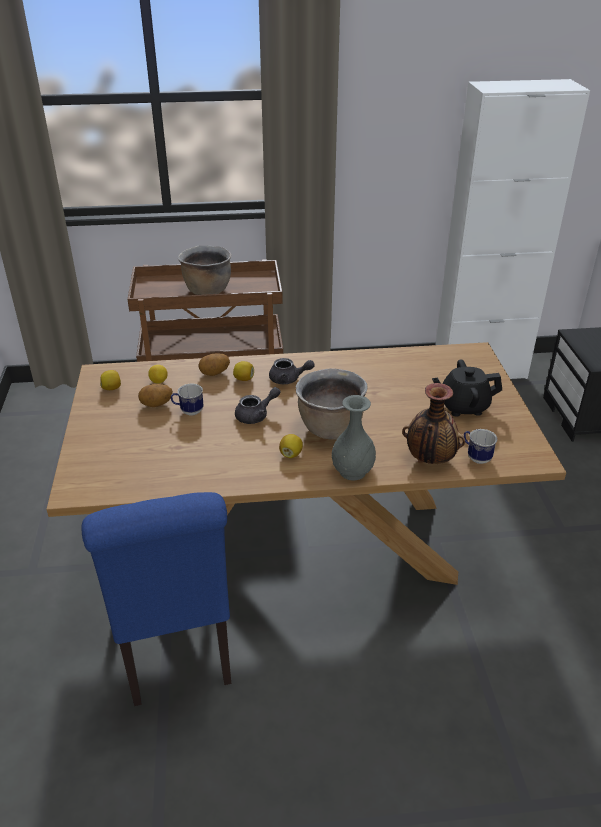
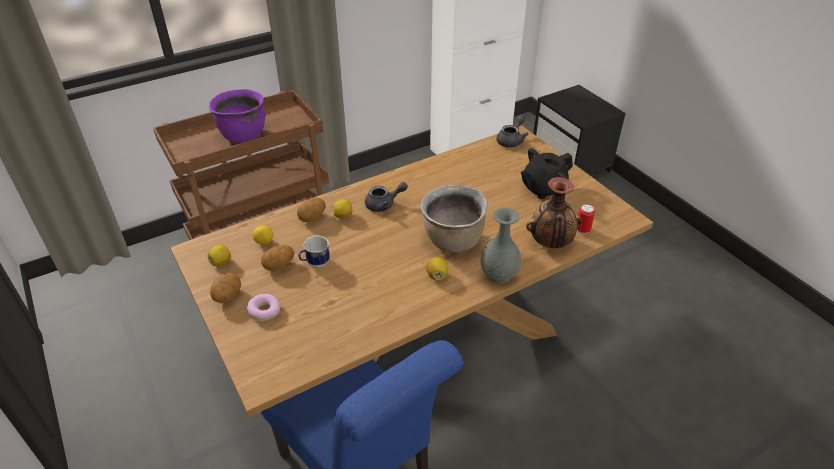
camera: 25 degrees left, 5 degrees up
brown cooking pot [178,246,232,295] -> purple cooking pot [209,89,265,143]
grey teapot [235,387,281,424] -> grey teapot moved to [497,115,528,147]
mug [464,429,497,464] -> can [577,204,595,234]
none -> potato [210,273,241,303]
none -> donut [247,294,280,321]

